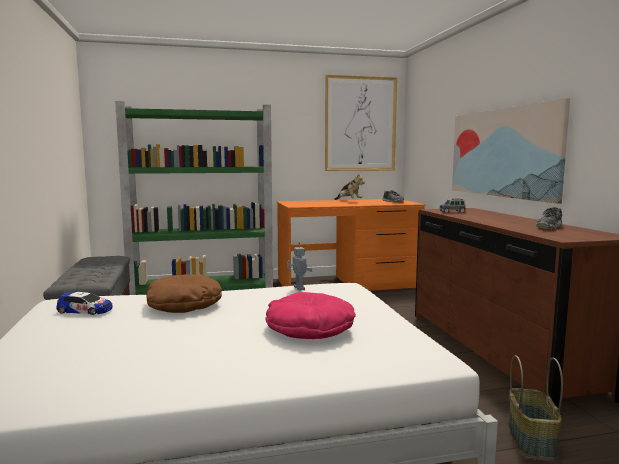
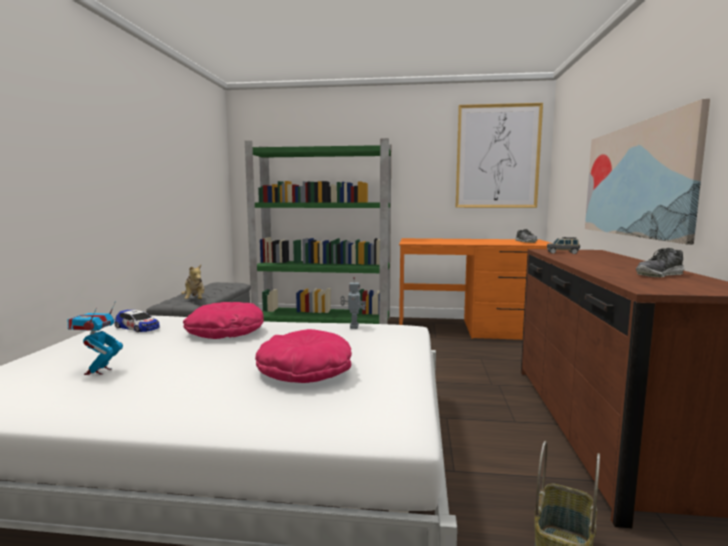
camera: 20 degrees right, 0 degrees up
brown pillow [146,274,222,313] -> pink pillow [183,302,264,339]
plush toy [334,173,365,200] -> plush toy moved to [181,265,205,299]
none -> toy robot [68,301,123,375]

